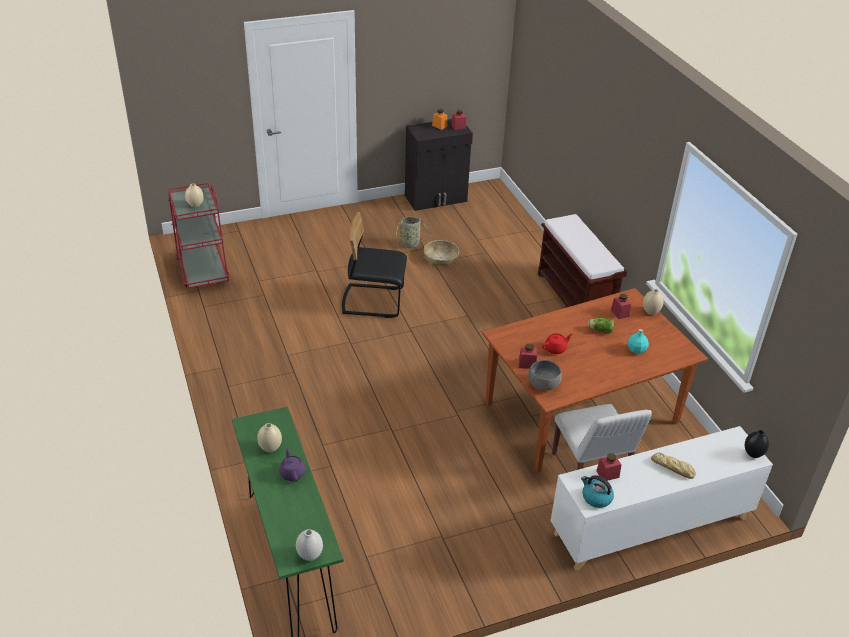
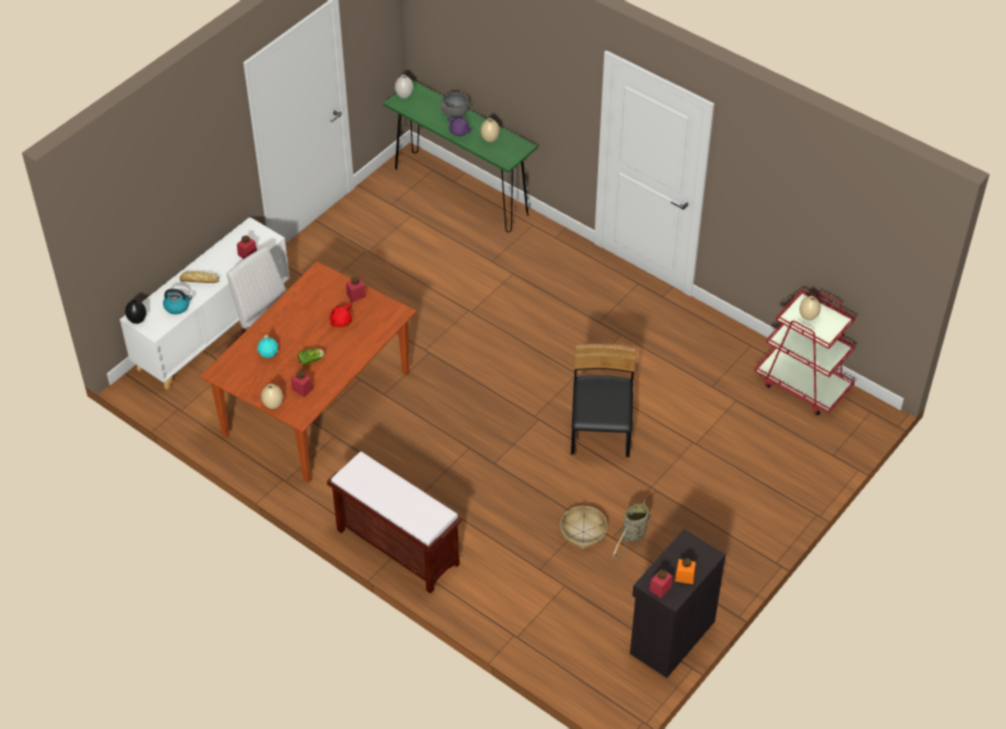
camera: 150 degrees right, 10 degrees up
black chair [342,212,407,318] -> black chair turned 60 degrees counterclockwise [571,344,636,457]
grey bowl [528,360,562,391] -> grey bowl moved to [441,92,469,118]
kettle [581,475,614,508] -> kettle moved to [163,289,192,314]

